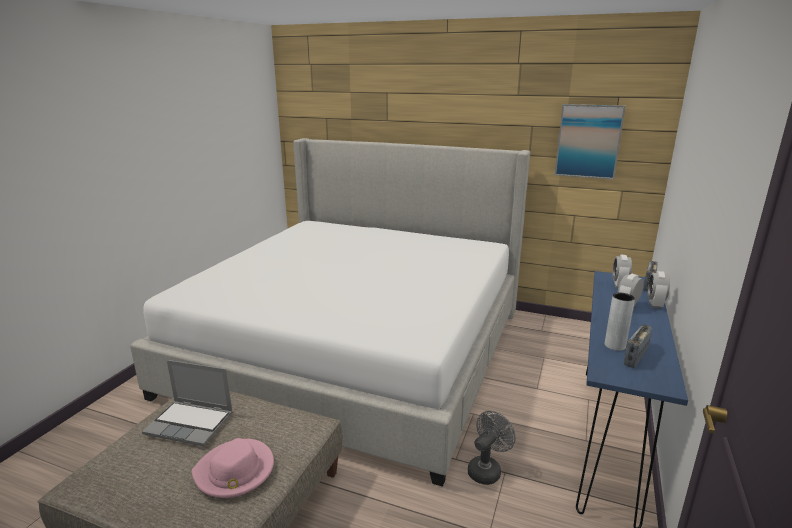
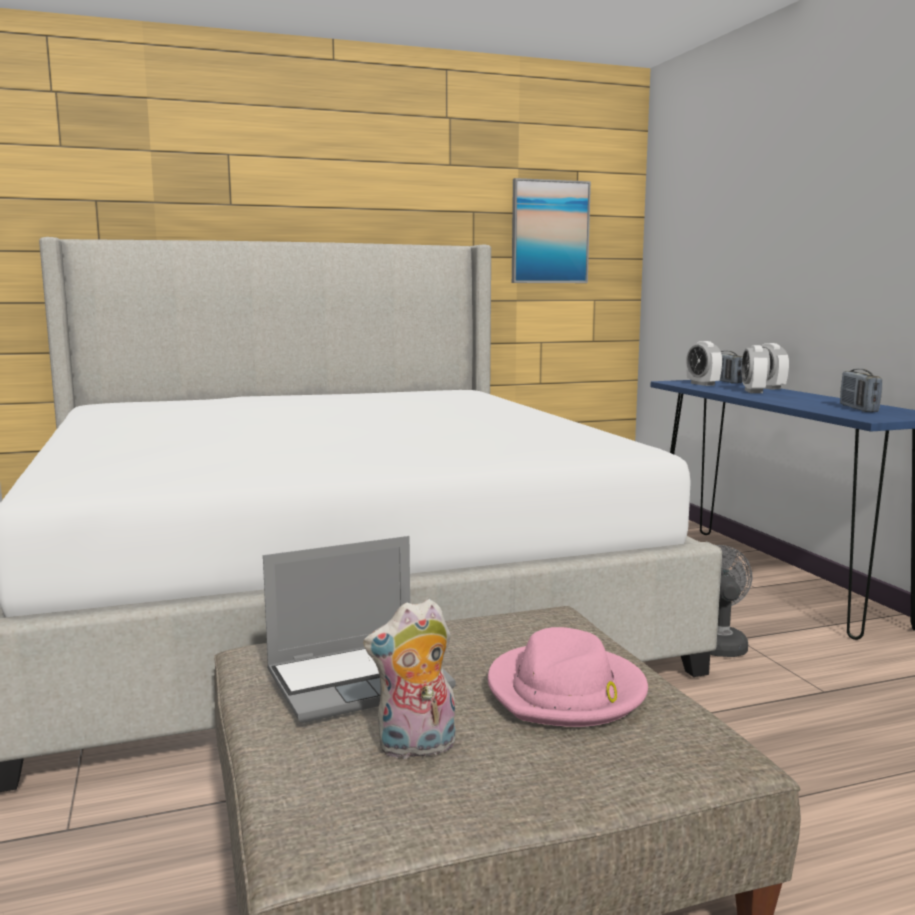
camera: 40 degrees left, 10 degrees down
grey vase [605,293,635,351] -> none
none -> plush toy [363,599,456,759]

